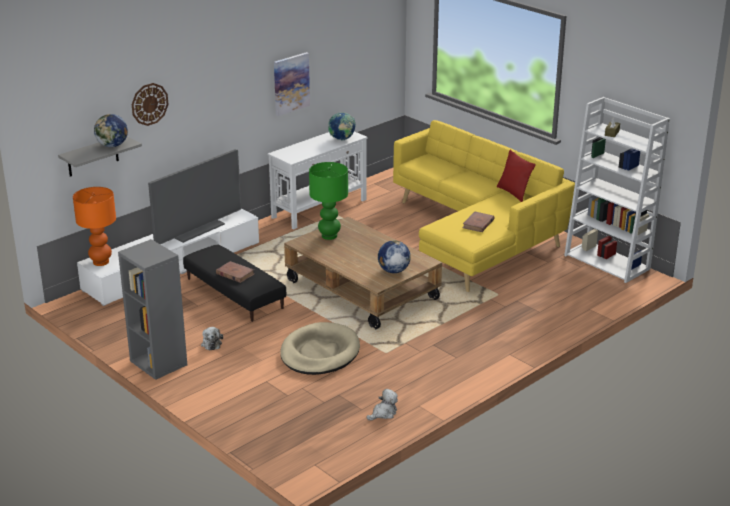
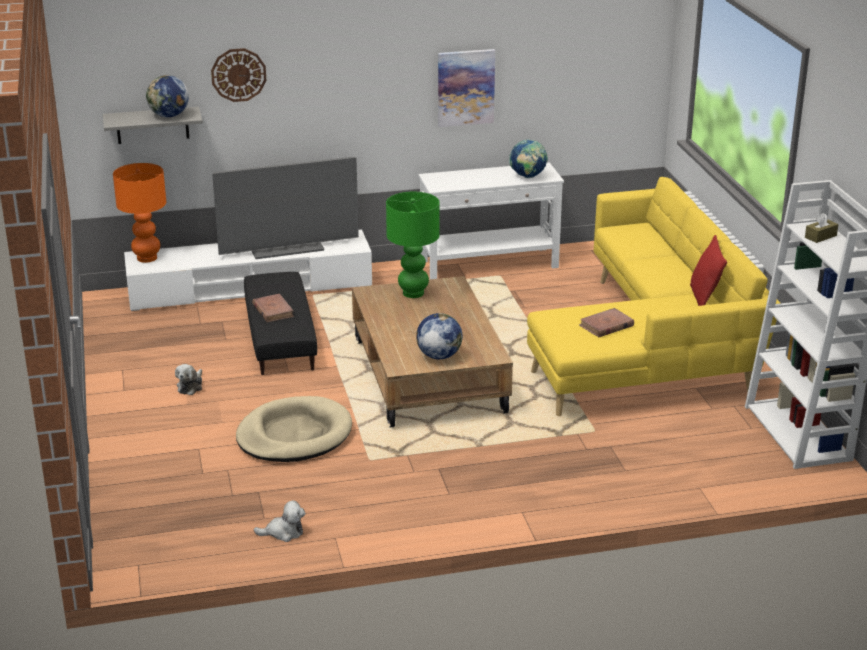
camera: 30 degrees right, 0 degrees up
grey bookcase [118,239,187,380] -> none

